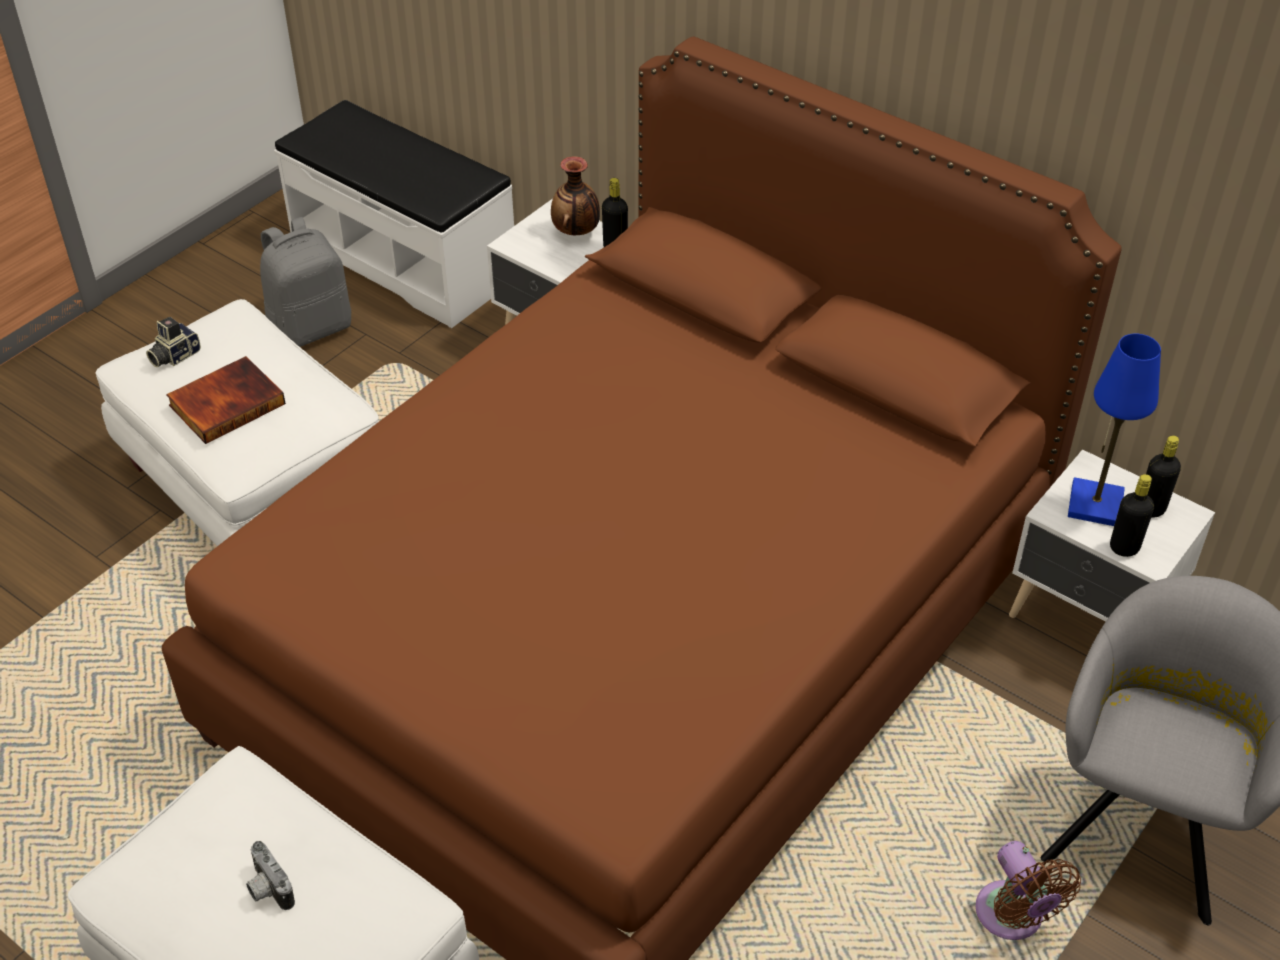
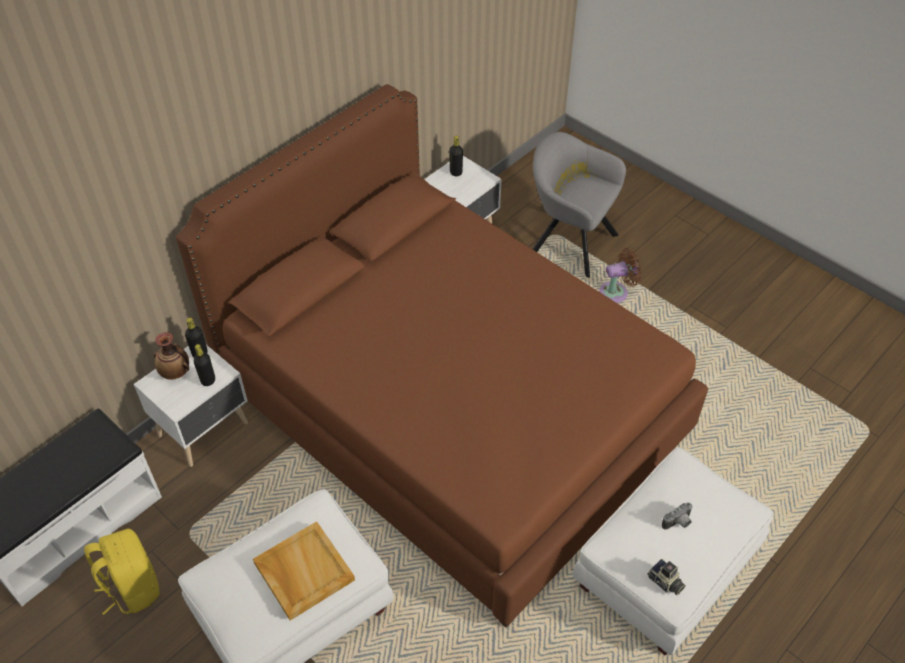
camera: 85 degrees left, 5 degrees up
camera [146,317,201,367] -> camera moved to [647,559,686,596]
book [166,356,286,444] -> beige tray [253,521,355,621]
grey backpack [260,217,351,347] -> yellow backpack [84,529,160,615]
blue table lamp [1068,334,1161,526] -> none
black bottle [1110,474,1154,557] -> black bottle moved to [194,344,215,386]

